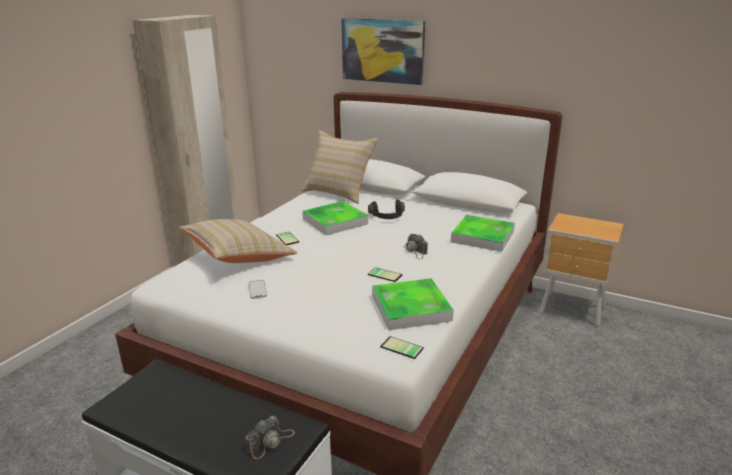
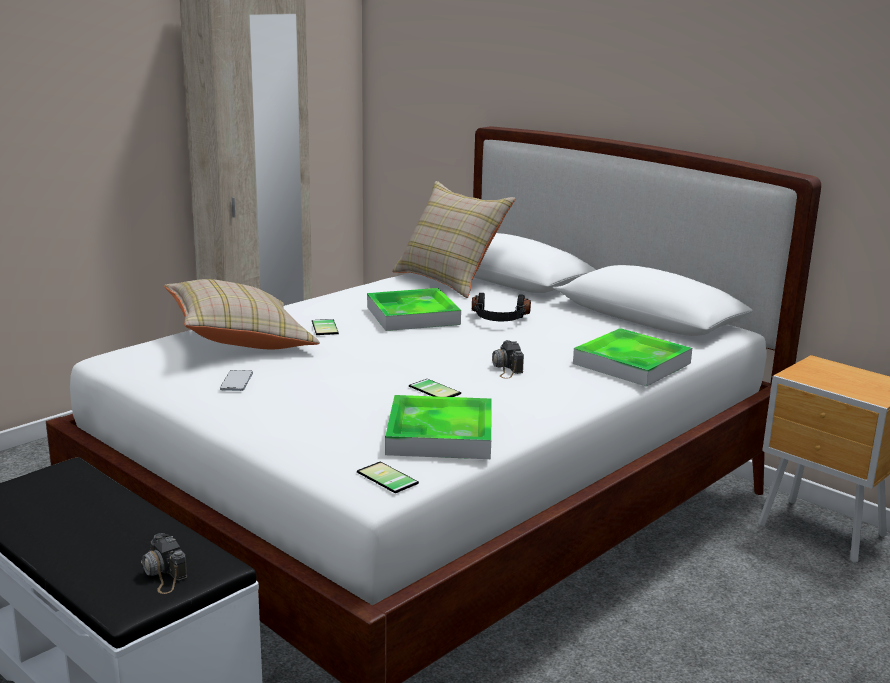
camera: 15 degrees right, 5 degrees down
camera [245,416,295,459] -> camera turned 90 degrees clockwise [141,533,188,594]
picture [341,18,425,85] -> none

